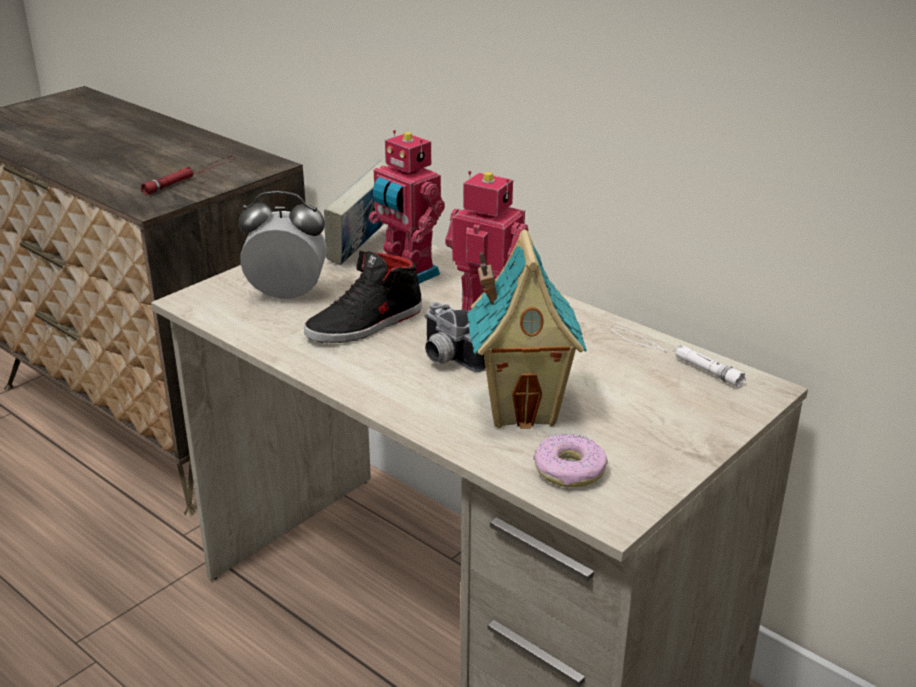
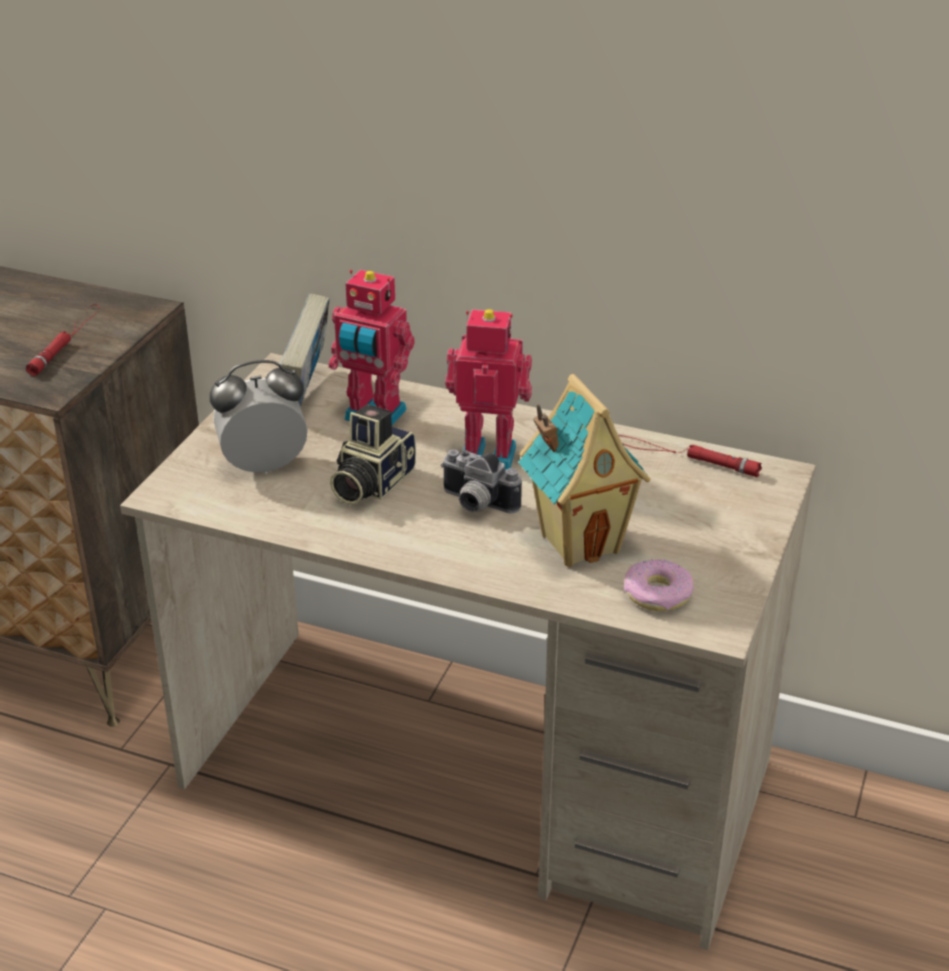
camera: 20 degrees left, 5 degrees up
black shoe [304,251,422,343] -> camera [330,404,416,505]
white flashlight [612,326,746,388] -> red flashlight [619,435,762,477]

